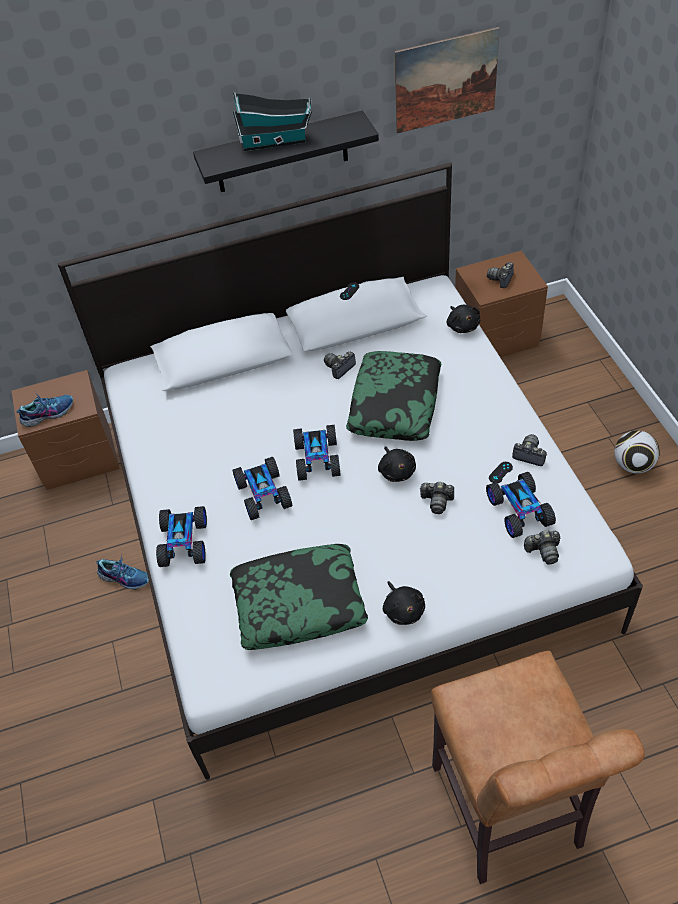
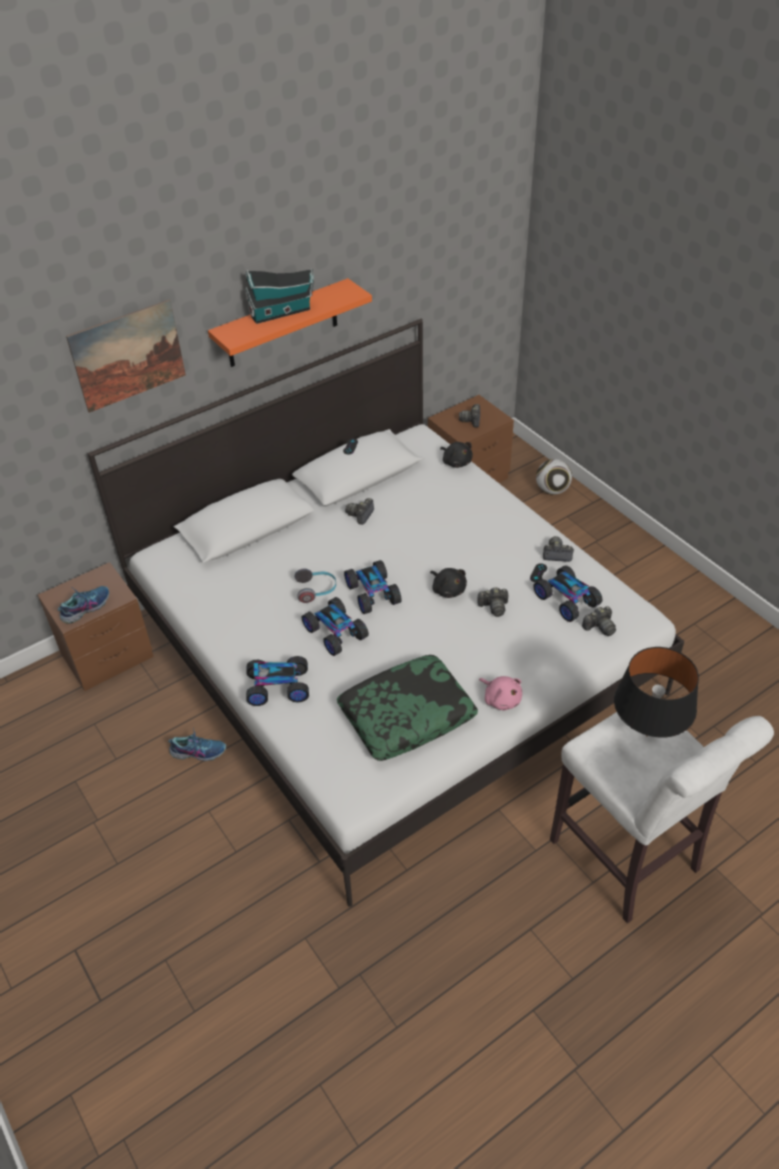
camera: 20 degrees left, 5 degrees down
toy car [156,506,207,567] -> toy car turned 105 degrees clockwise [246,656,309,706]
black shelf [193,111,379,192] -> orange shelf [208,278,372,367]
pillow [346,351,442,441] -> none
black plush toy [383,581,425,625] -> pink plush toy [479,676,522,711]
picture [394,27,500,134] -> picture moved to [66,299,186,413]
brown stool [431,651,645,884] -> white stool [550,712,774,923]
football [614,430,660,474] -> football moved to [536,459,572,495]
none -> headphones [295,569,336,603]
none -> black table lamp [614,647,699,738]

